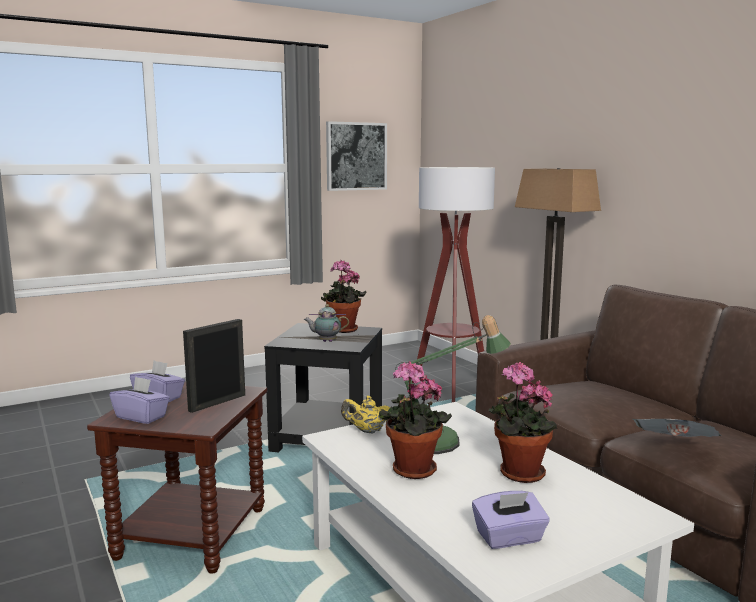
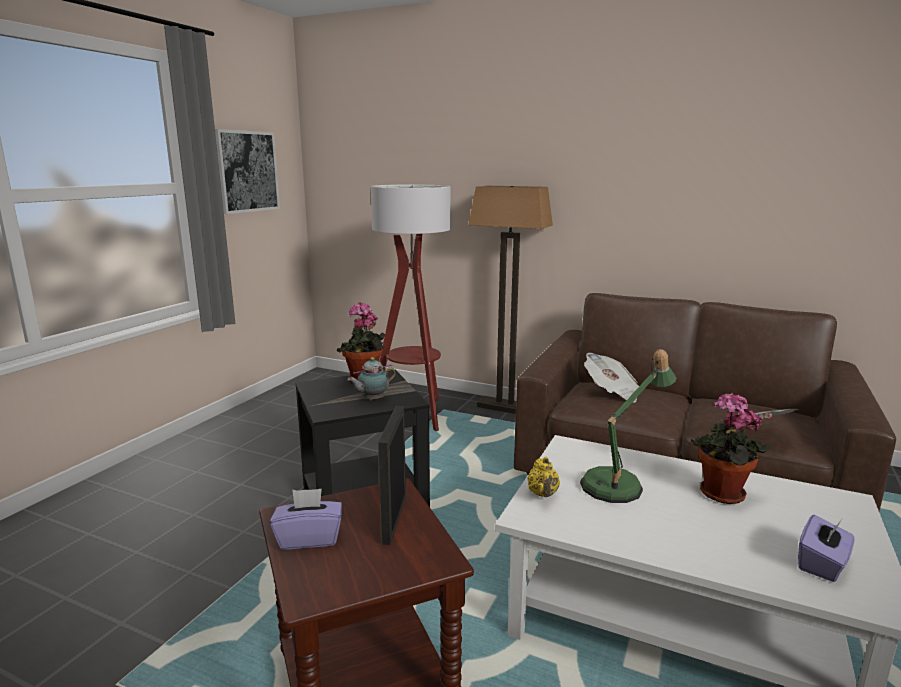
camera: 35 degrees left, 5 degrees up
purple tissue box [109,376,170,424] -> none
yellow teapot [341,396,390,434] -> yellow teapot turned 60 degrees counterclockwise [527,457,560,497]
potted plant [379,361,452,479] -> none
none -> newspaper [584,353,639,403]

